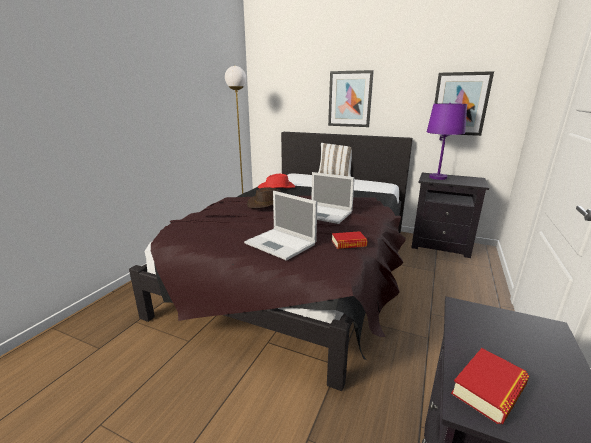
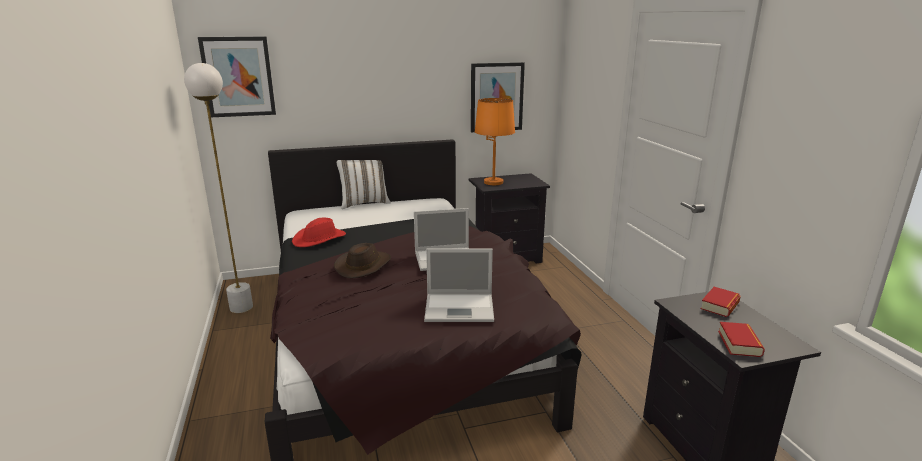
camera: 40 degrees left, 0 degrees up
picture [328,70,374,127] -> picture moved to [198,37,276,117]
book [332,231,367,249] -> book moved to [700,287,741,317]
purple table lamp [427,103,467,180] -> orange table lamp [475,98,515,185]

